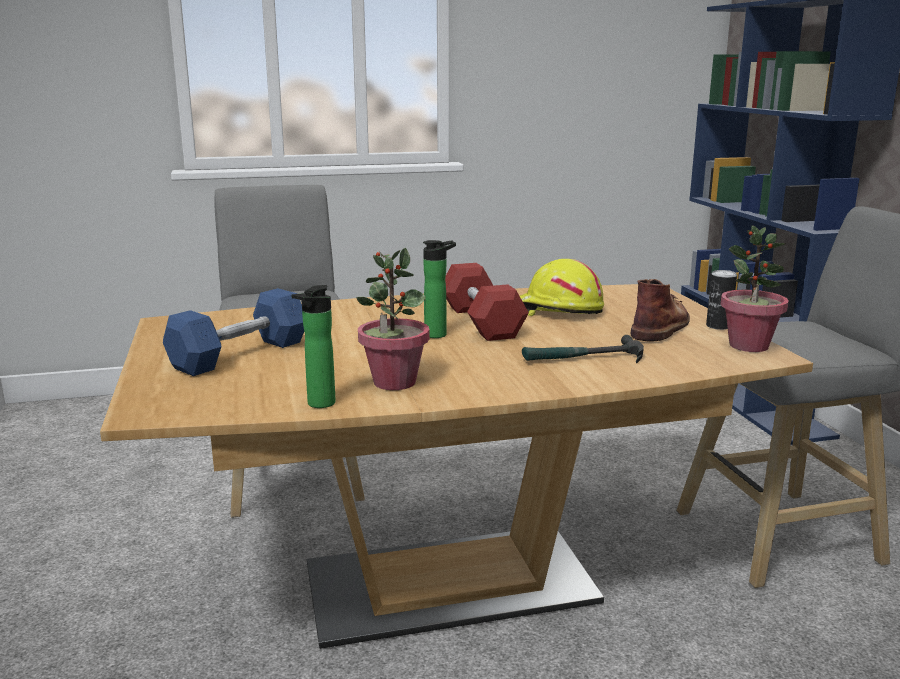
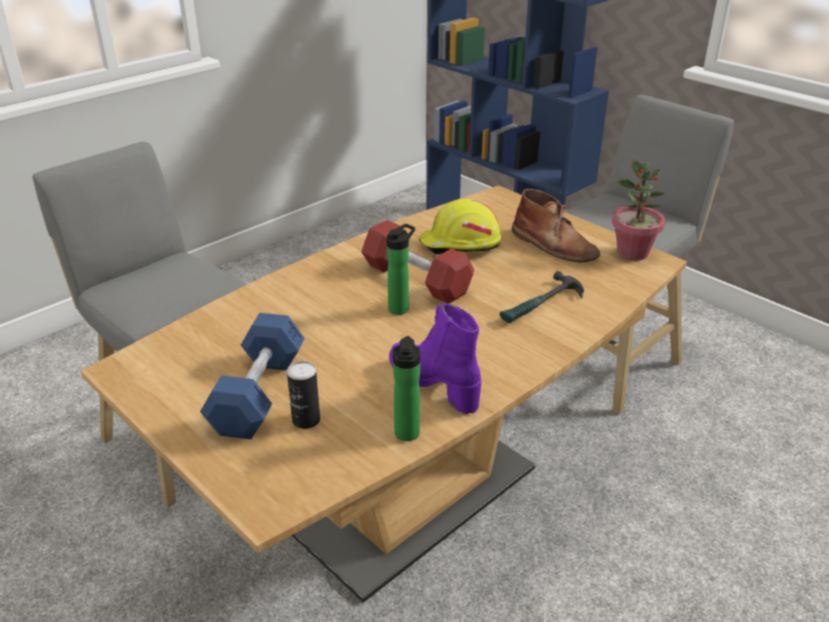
camera: 30 degrees left, 15 degrees up
potted plant [356,248,430,390] -> purple boot [389,303,482,414]
brown boot [631,279,690,341] -> brown boot turned 135 degrees clockwise [512,189,600,263]
can [706,270,737,330] -> can moved to [287,361,320,429]

